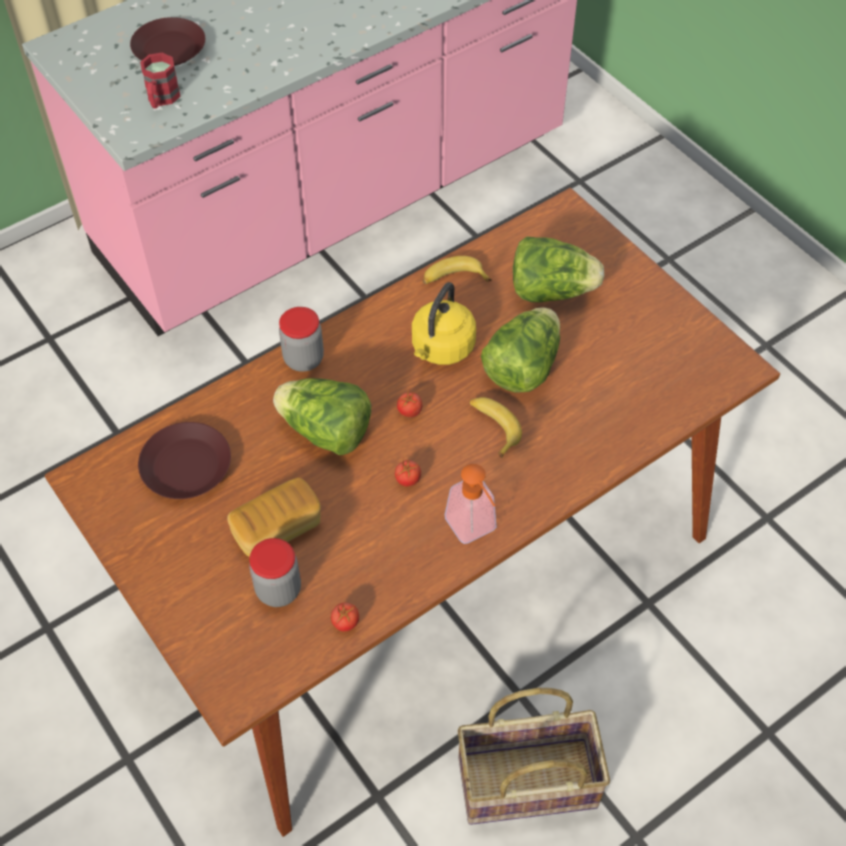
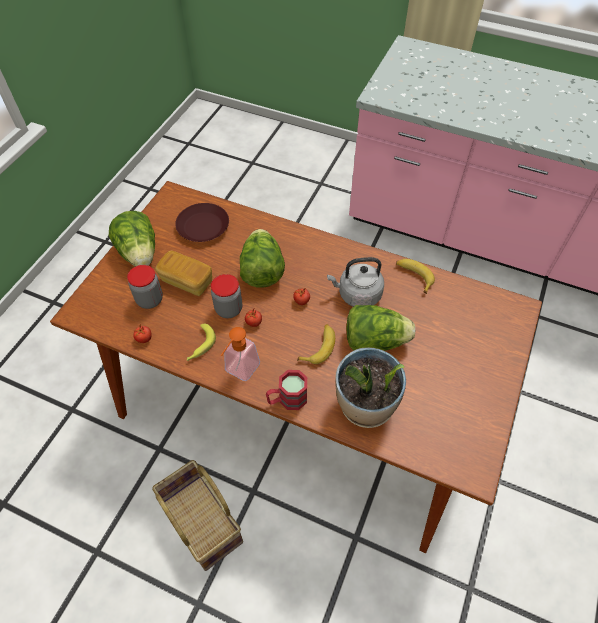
camera: 60 degrees right, 0 degrees up
brown plate [130,17,205,66] -> none
red mug [140,53,180,108] -> red mug moved to [266,370,307,410]
jar [279,307,324,372] -> jar moved to [211,274,242,318]
yellow kettle [412,282,476,365] -> grey kettle [327,257,384,307]
lettuce [513,236,605,302] -> lettuce moved to [109,211,155,267]
none -> banana [187,324,216,361]
none -> potted plant [335,348,406,428]

